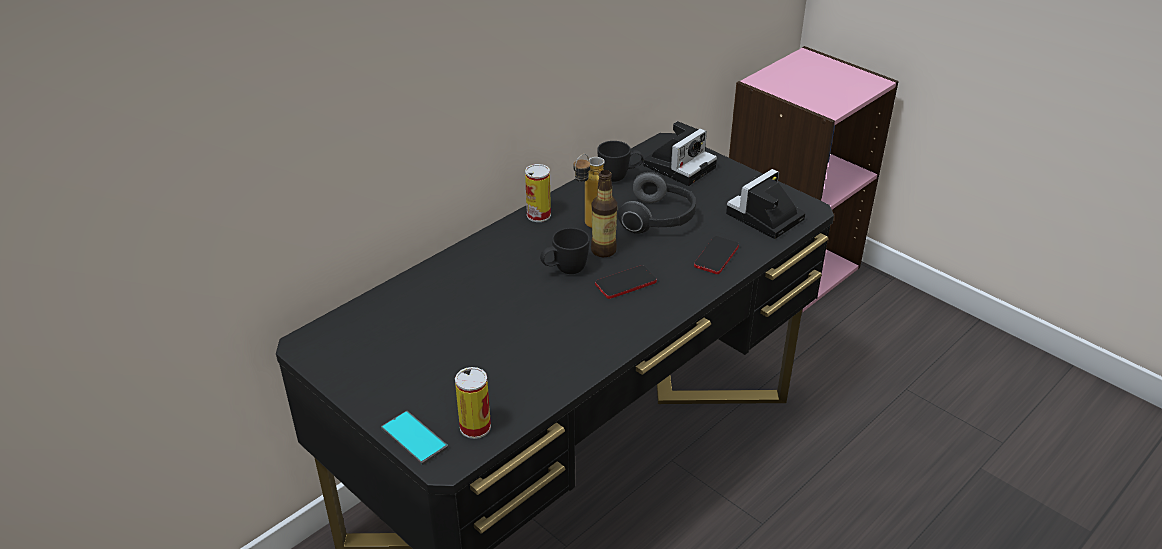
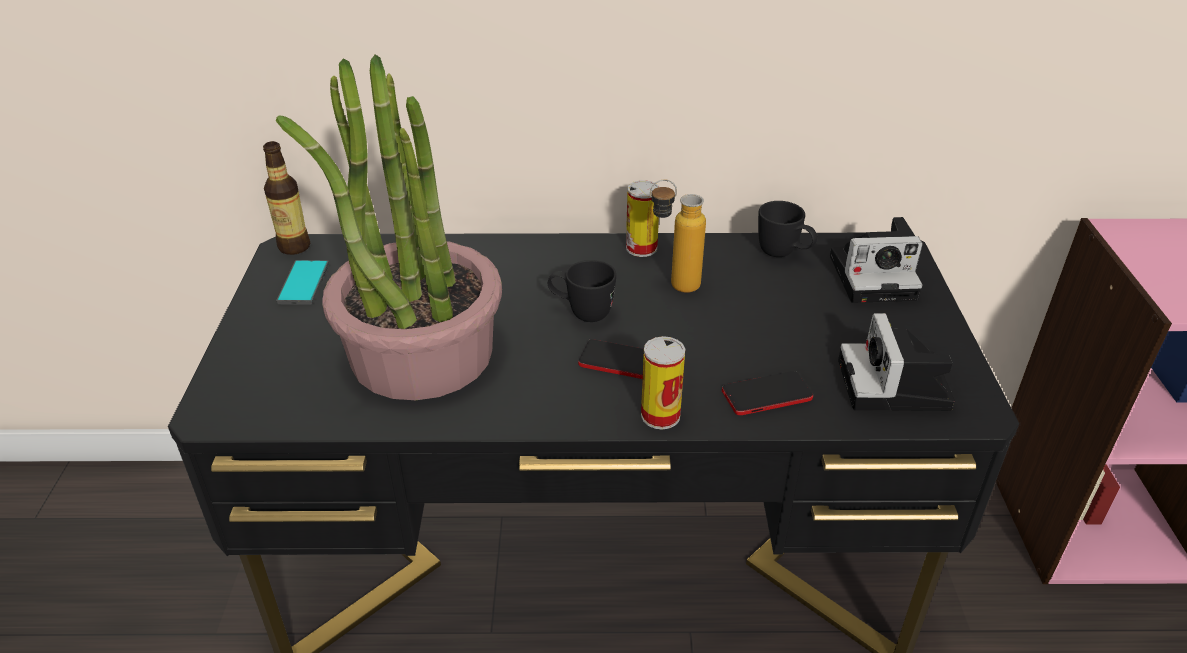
camera: 45 degrees right, 0 degrees up
phone [381,411,448,465] -> phone moved to [276,260,329,305]
can [455,367,491,439] -> can moved to [641,336,685,430]
bottle [591,170,617,257] -> bottle moved to [263,141,310,255]
headphones [618,172,696,234] -> none
camera [726,169,805,239] -> camera turned 90 degrees counterclockwise [838,313,955,411]
none -> potted plant [276,55,502,400]

